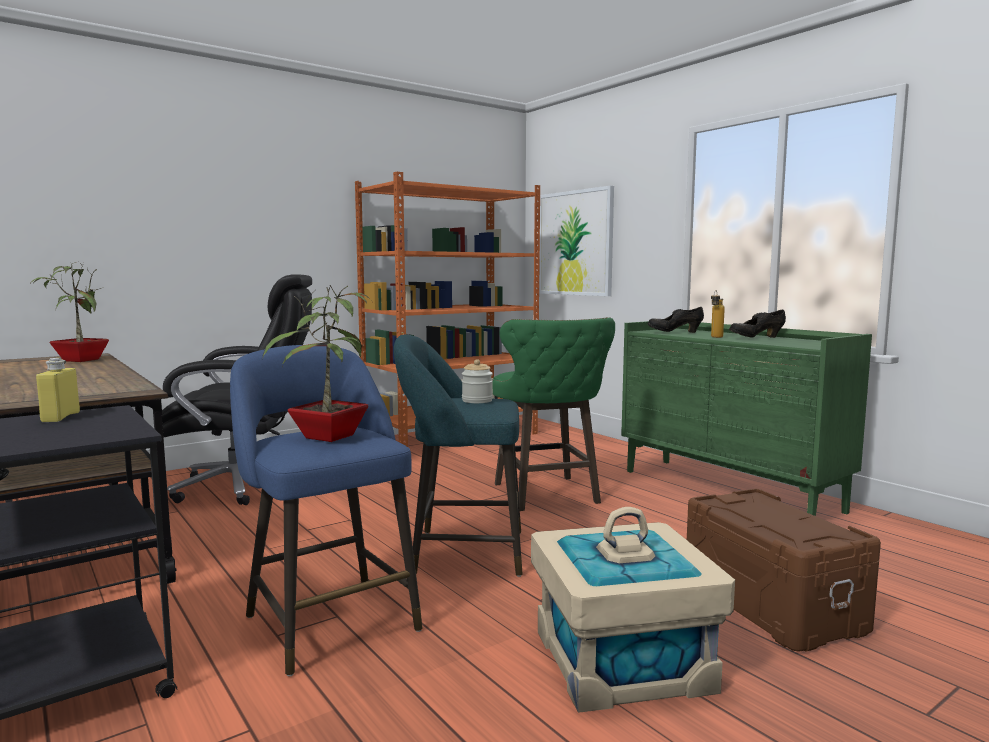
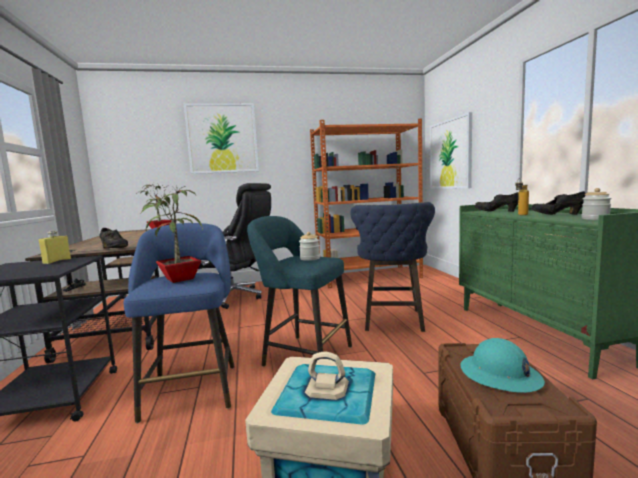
camera: 25 degrees right, 0 degrees up
green stool [492,317,615,511] -> blue stool [350,202,435,332]
none -> black shoe [99,228,128,248]
none -> picture [184,103,259,174]
none -> turquoise hard hat [460,338,545,393]
none -> jar [582,188,612,220]

